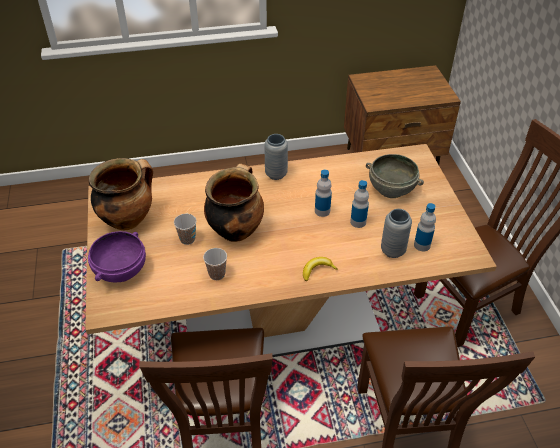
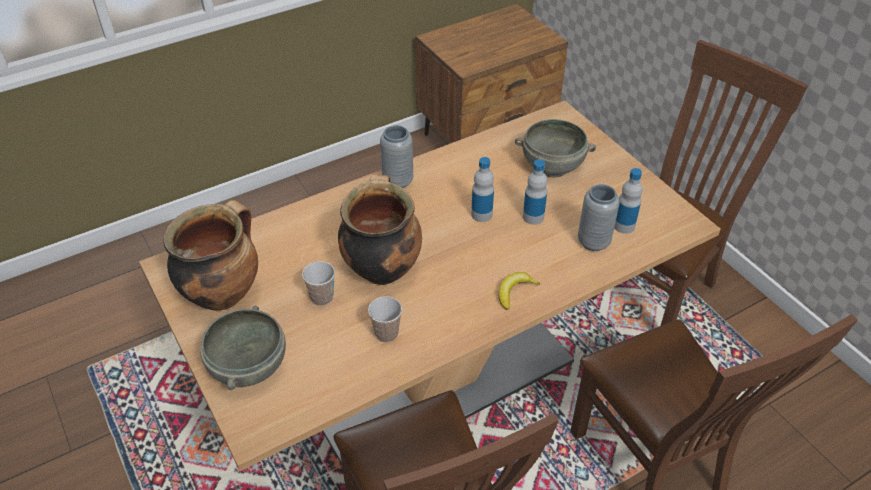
camera: 20 degrees left, 0 degrees up
purple bowl [88,231,146,282] -> grey bowl [200,306,286,390]

